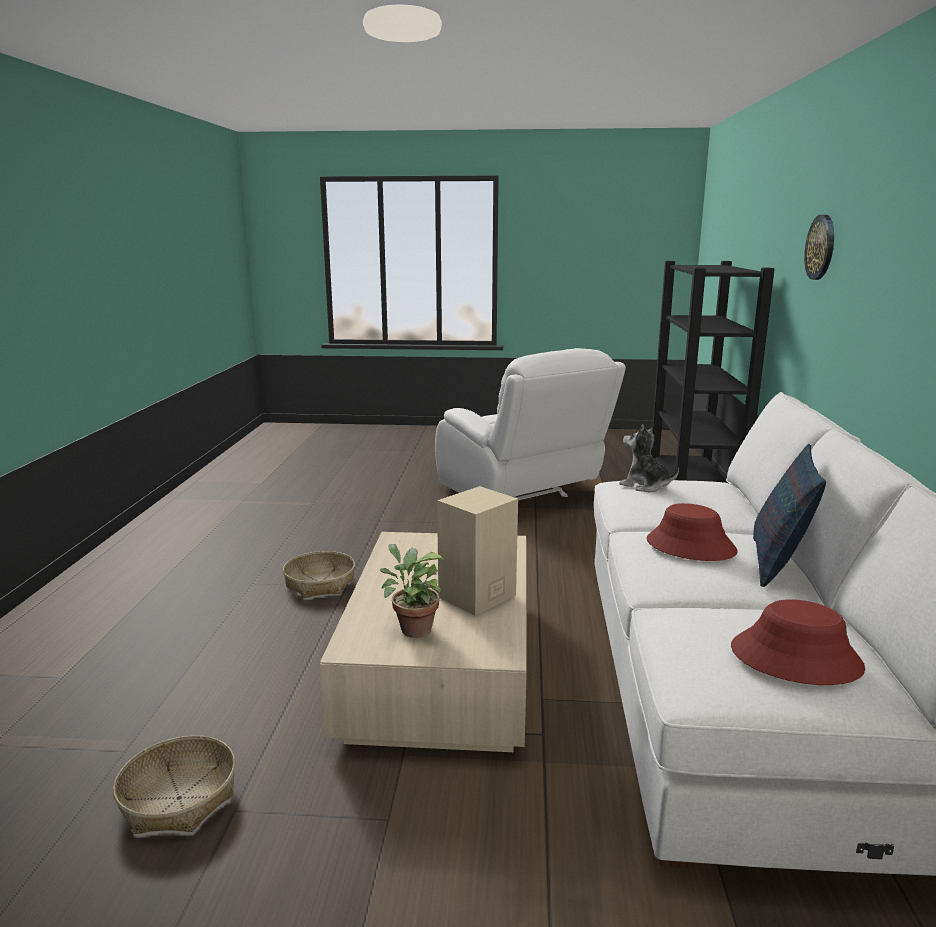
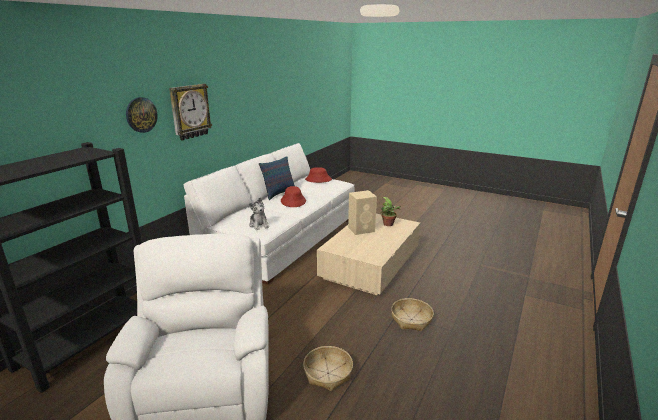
camera: 155 degrees left, 5 degrees up
basket [113,735,236,834] -> basket moved to [303,346,353,391]
none -> wall clock [169,84,212,141]

